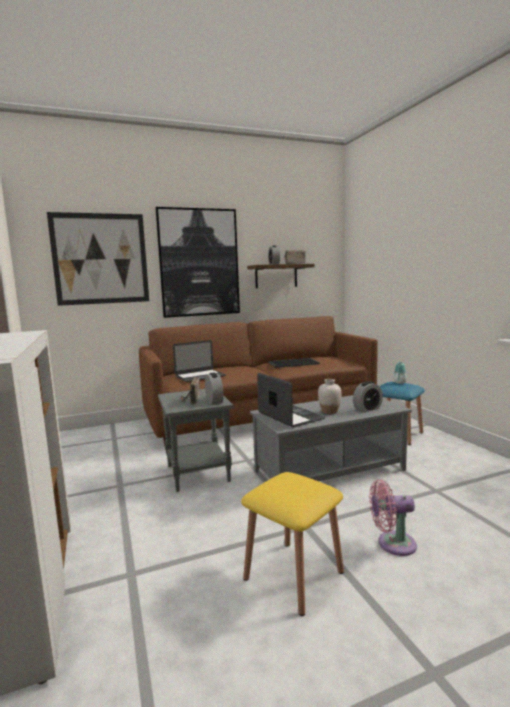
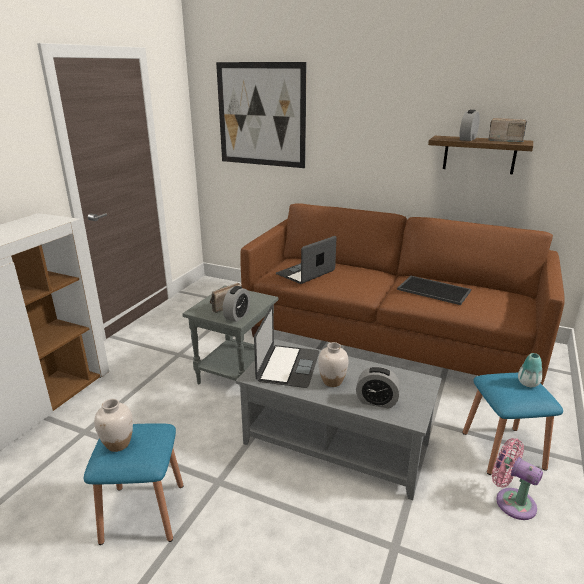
camera: 45 degrees right, 15 degrees up
picture [155,207,240,318] -> none
laptop [173,340,226,382] -> laptop turned 120 degrees clockwise [276,236,336,284]
yellow stool [241,472,344,616] -> blue stool [84,423,183,545]
pink fan [369,479,417,556] -> pink fan moved to [492,438,543,520]
none -> white vase [94,399,133,452]

